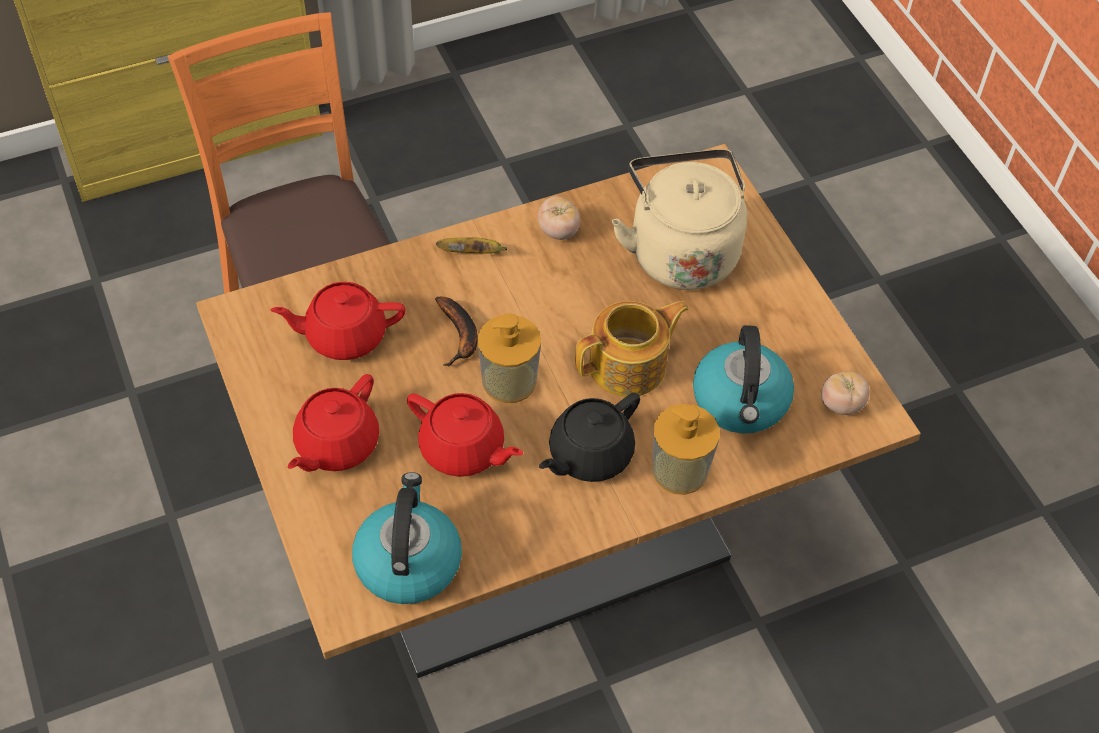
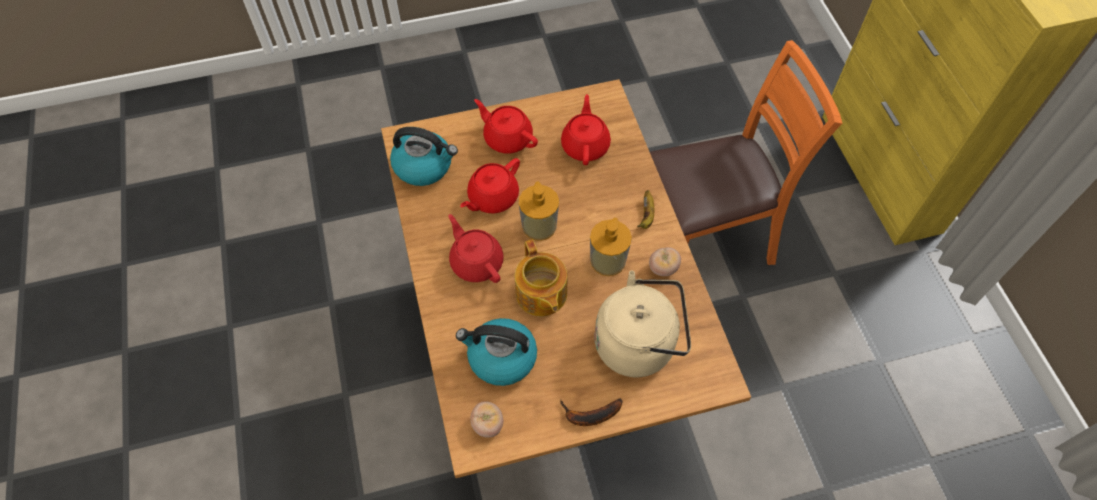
camera: 100 degrees right, 5 degrees up
banana [435,297,478,367] -> banana moved to [560,399,622,426]
black teapot [539,393,640,482] -> red teapot [448,214,504,283]
soap dispenser [652,404,719,495] -> soap dispenser moved to [590,218,632,276]

